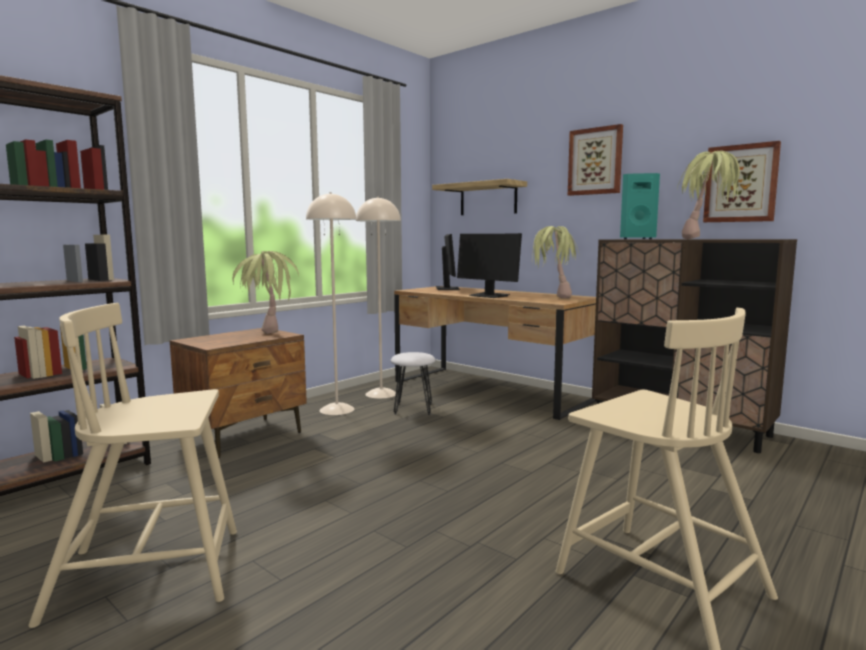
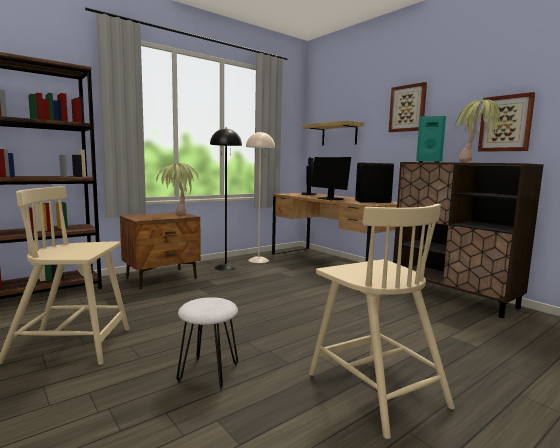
camera: 10 degrees right, 0 degrees up
beige floor lamp [306,192,356,415] -> black floor lamp [210,128,242,271]
white stool [391,352,435,415] -> white stool moved to [177,297,238,390]
potted plant [532,226,579,299] -> black speaker [355,163,394,203]

